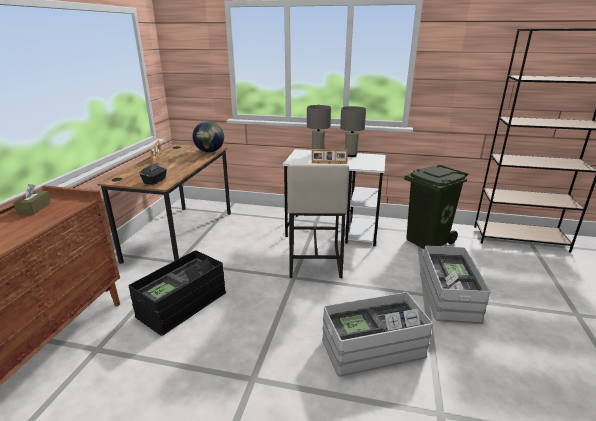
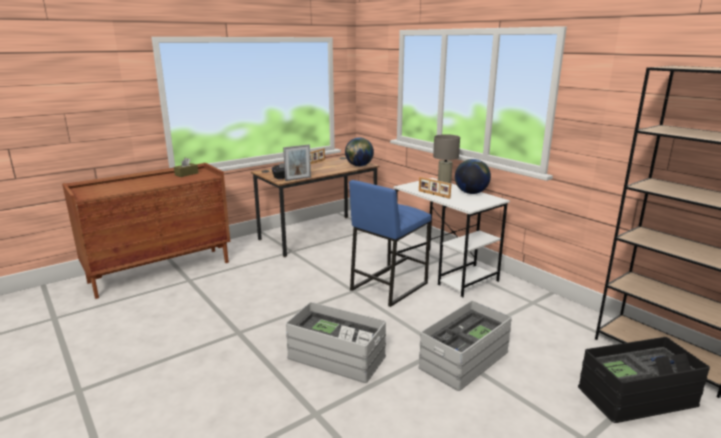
camera: 40 degrees right, 5 degrees down
black storage box [129,250,226,336] -> black storage box moved to [578,337,710,423]
beige stool [287,164,349,278] -> blue stool [349,180,432,307]
grey table lamp [340,106,366,157] -> globe [455,159,491,194]
green trash can [404,165,468,249] -> none
none -> picture frame [283,145,311,181]

